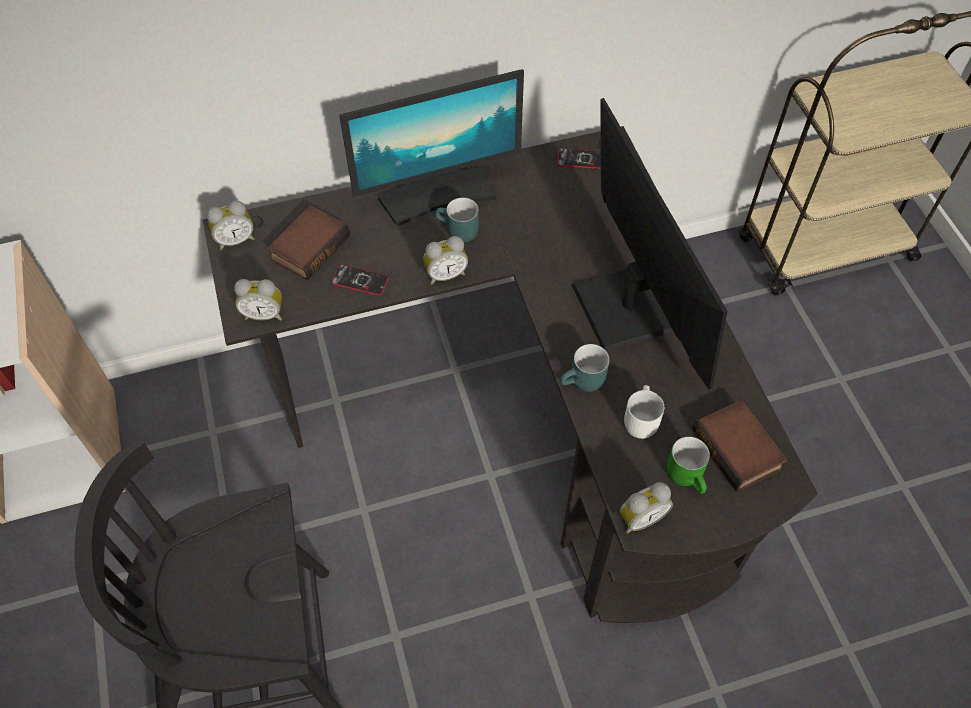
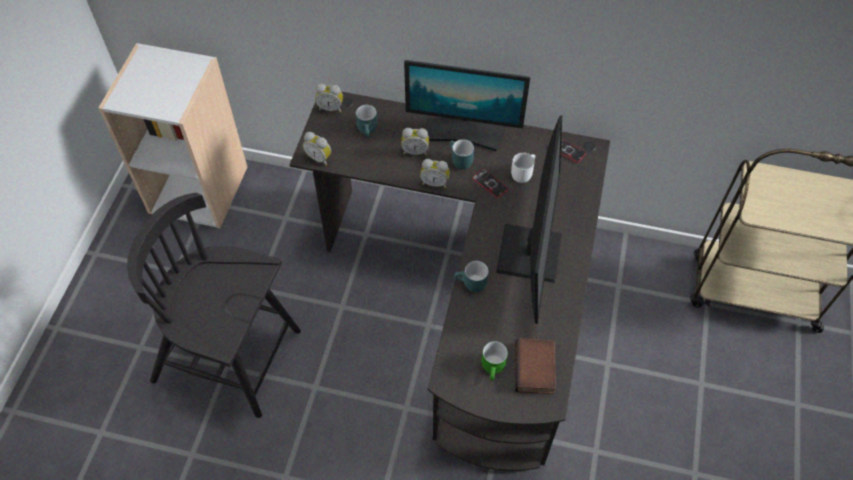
camera: 30 degrees right, 0 degrees up
book [267,205,350,280] -> turquoise mug [356,105,377,137]
phone [331,264,389,296] -> phone moved to [472,169,509,198]
alarm clock [620,482,673,534] -> alarm clock moved to [401,128,429,156]
white mug [624,385,664,439] -> white mug moved to [511,153,535,183]

